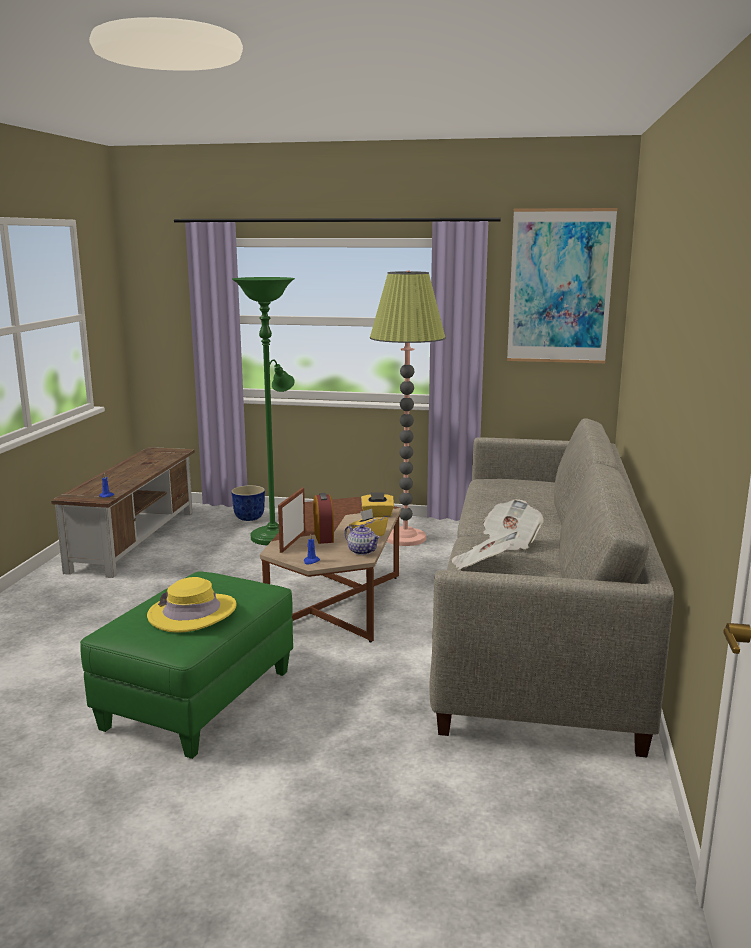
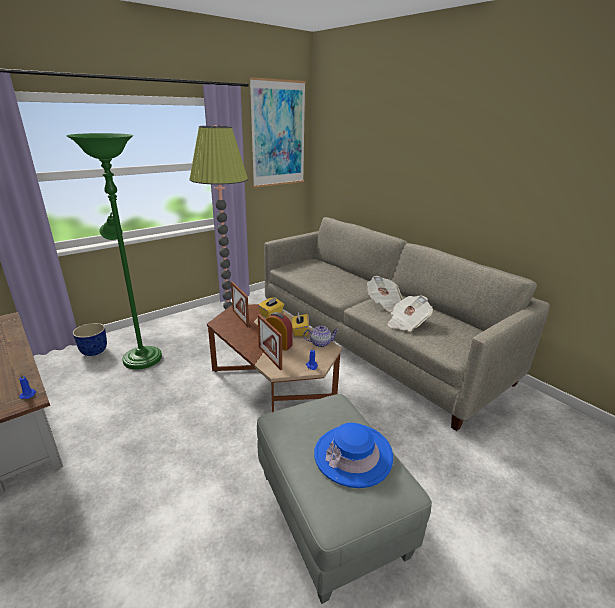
camera: 50 degrees left, 10 degrees up
green ottoman [80,572,293,759] -> grey ottoman [257,394,432,604]
yellow hat [147,577,236,633] -> blue hat [314,423,393,488]
none -> picture frame [231,281,249,327]

